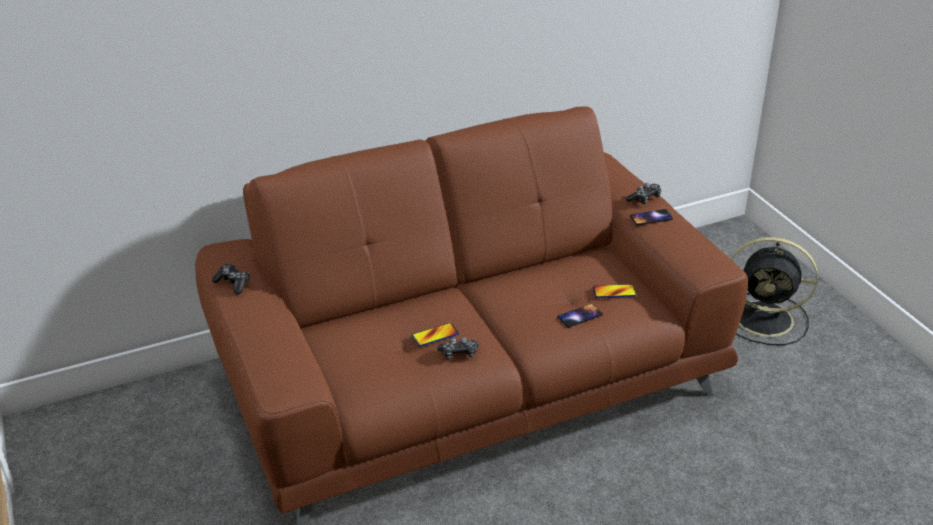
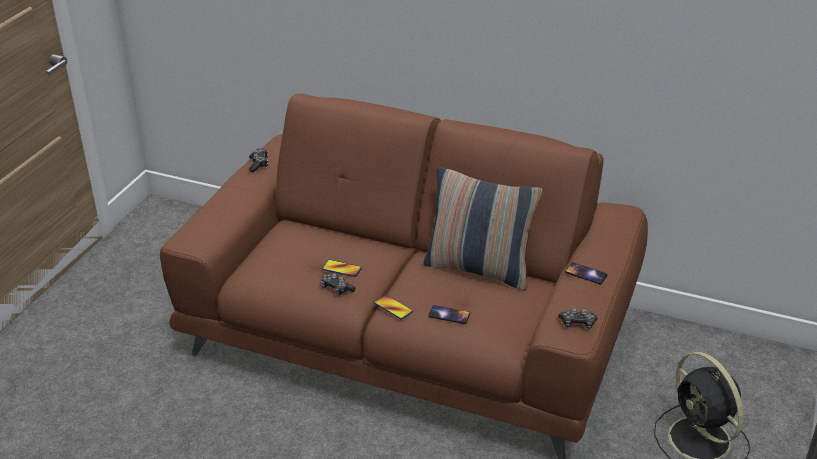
camera: 45 degrees right, 0 degrees up
phone [593,284,636,298] -> phone moved to [374,294,413,320]
game controller [626,183,662,204] -> game controller moved to [558,308,598,329]
none -> pillow [424,167,542,291]

